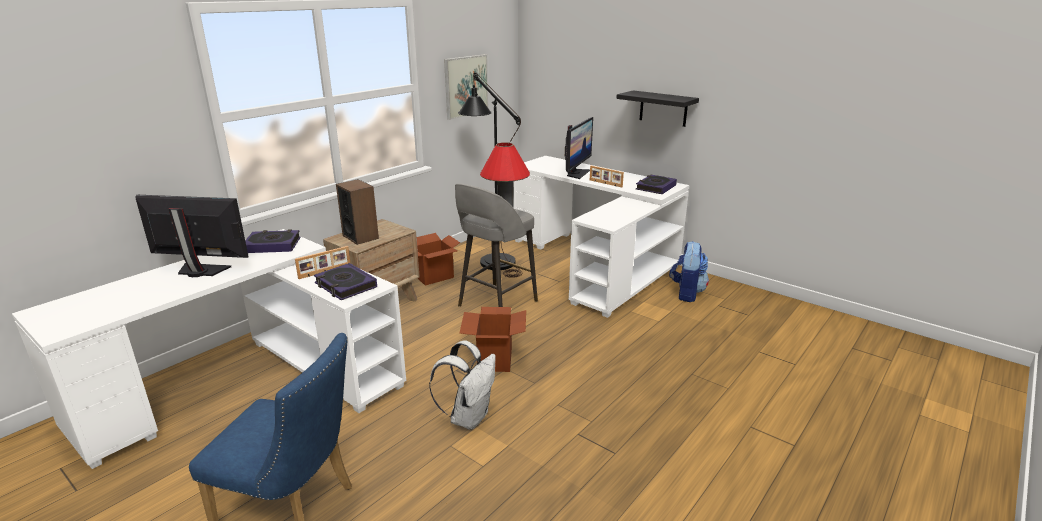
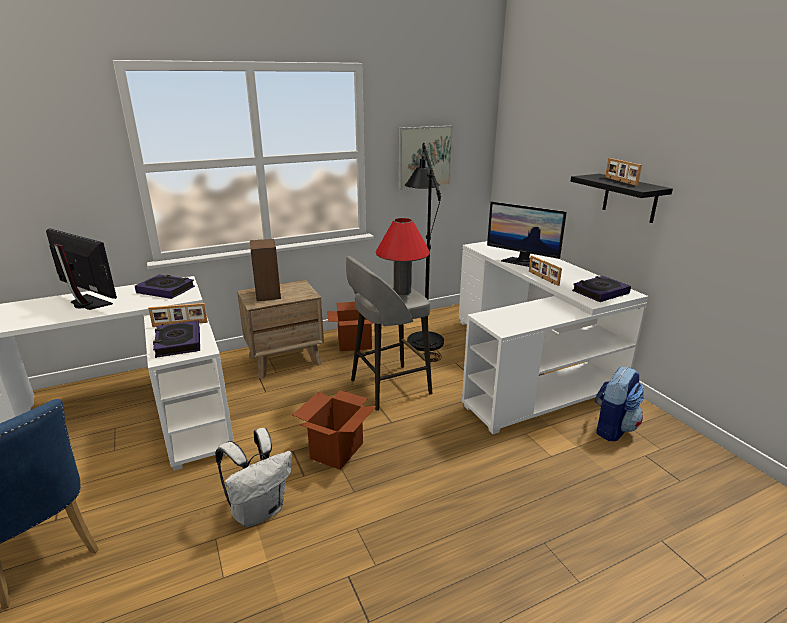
camera: 25 degrees right, 0 degrees up
monitor [565,117,593,179] -> monitor turned 75 degrees clockwise [487,202,567,267]
none -> picture frame [605,158,642,186]

